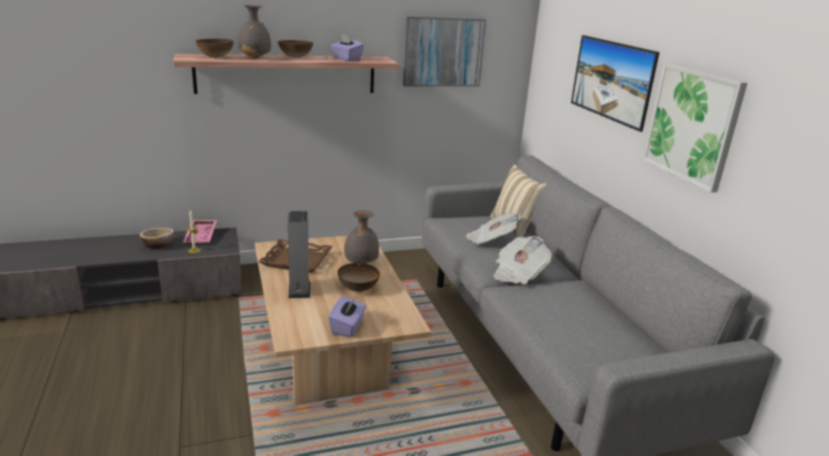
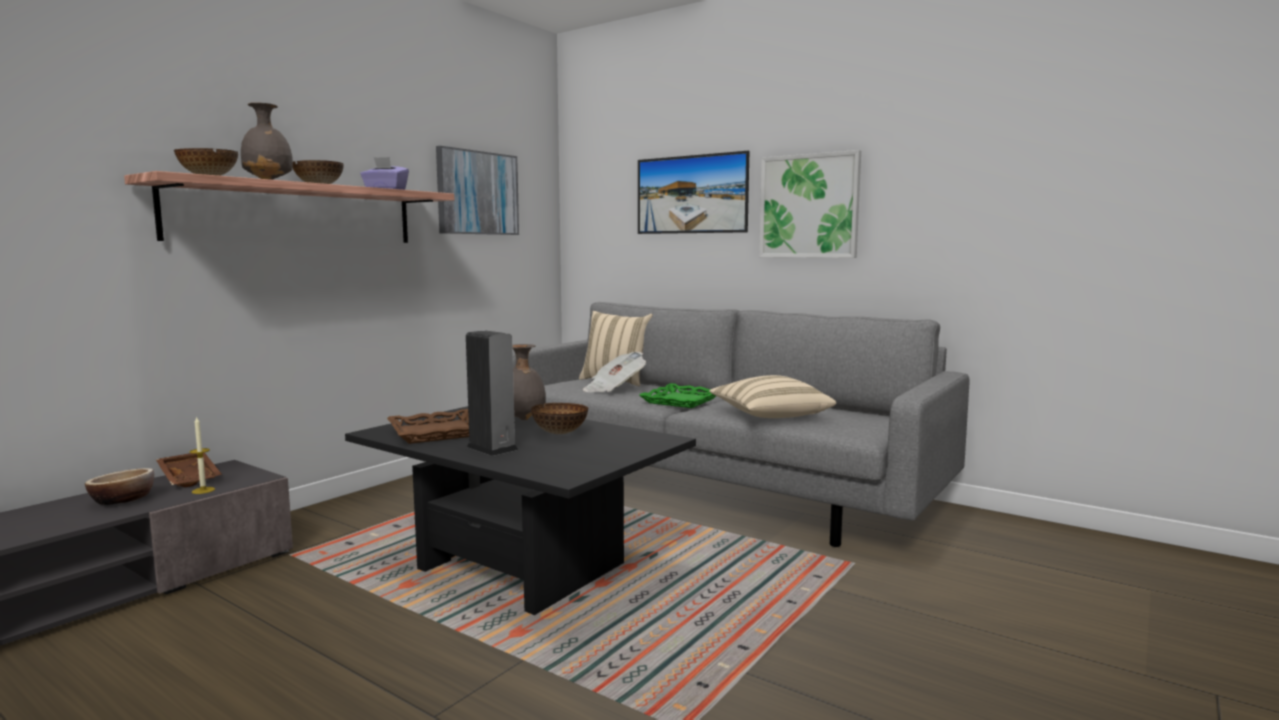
camera: 35 degrees left, 15 degrees down
pink tray [183,220,217,245] -> brown tray [156,453,222,487]
beige coffee table [255,236,431,405] -> black coffee table [345,406,696,615]
purple tissue box [328,296,366,337] -> none
newspaper [493,236,552,284] -> green tray [639,383,716,408]
none -> beige pillow [709,375,836,418]

